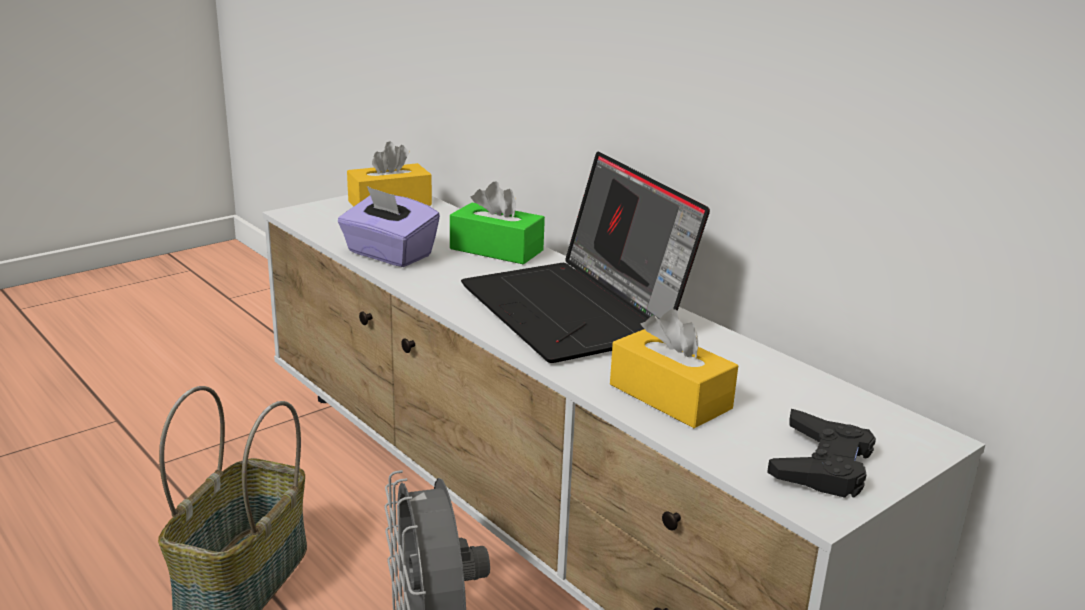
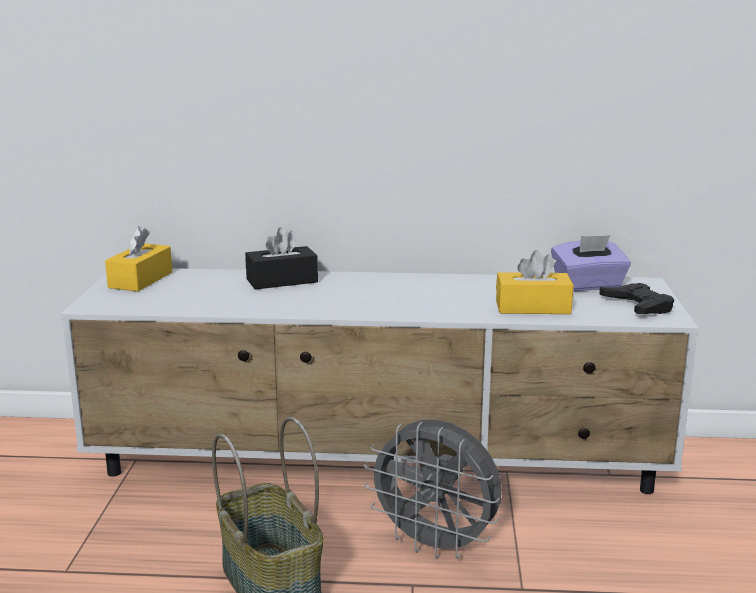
camera: 45 degrees left, 5 degrees down
purple tissue box [338,186,440,267] -> purple tissue box moved to [551,235,631,291]
green tissue box [450,182,545,265] -> black tissue box [245,227,318,289]
laptop [461,152,710,363] -> none

